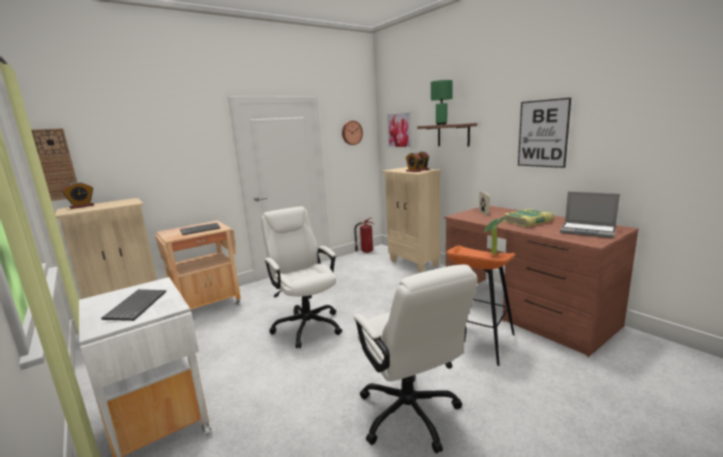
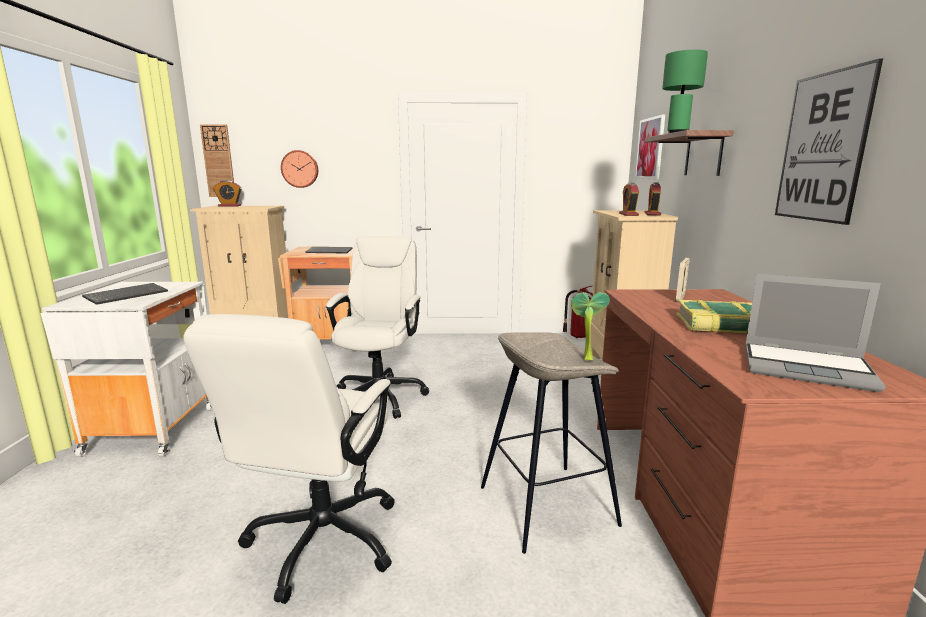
camera: 35 degrees right, 0 degrees up
wall clock [342,121,363,145] -> wall clock moved to [281,150,318,188]
orange stool [446,245,516,366] -> grey stool [481,332,622,554]
laptop [560,192,620,238] -> laptop turned 45 degrees counterclockwise [745,274,886,392]

